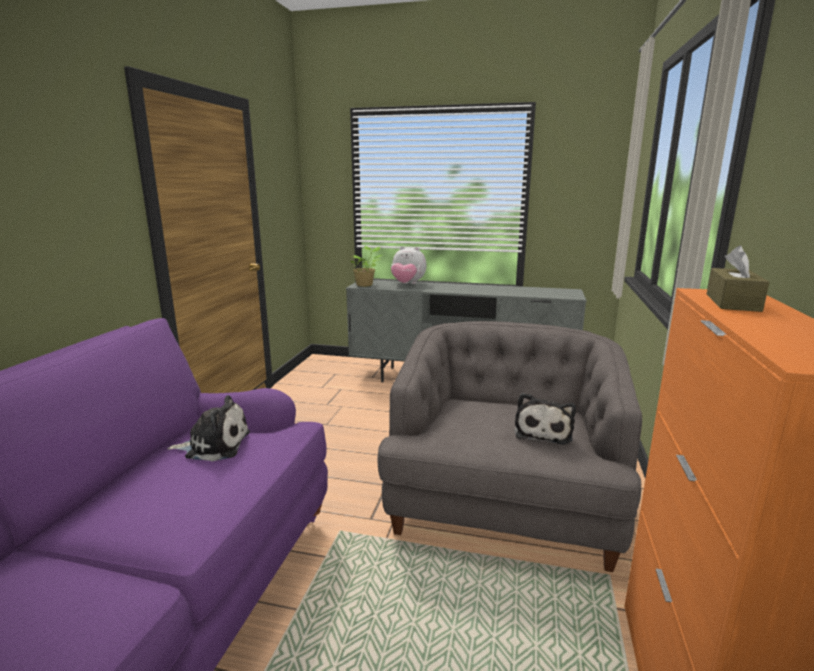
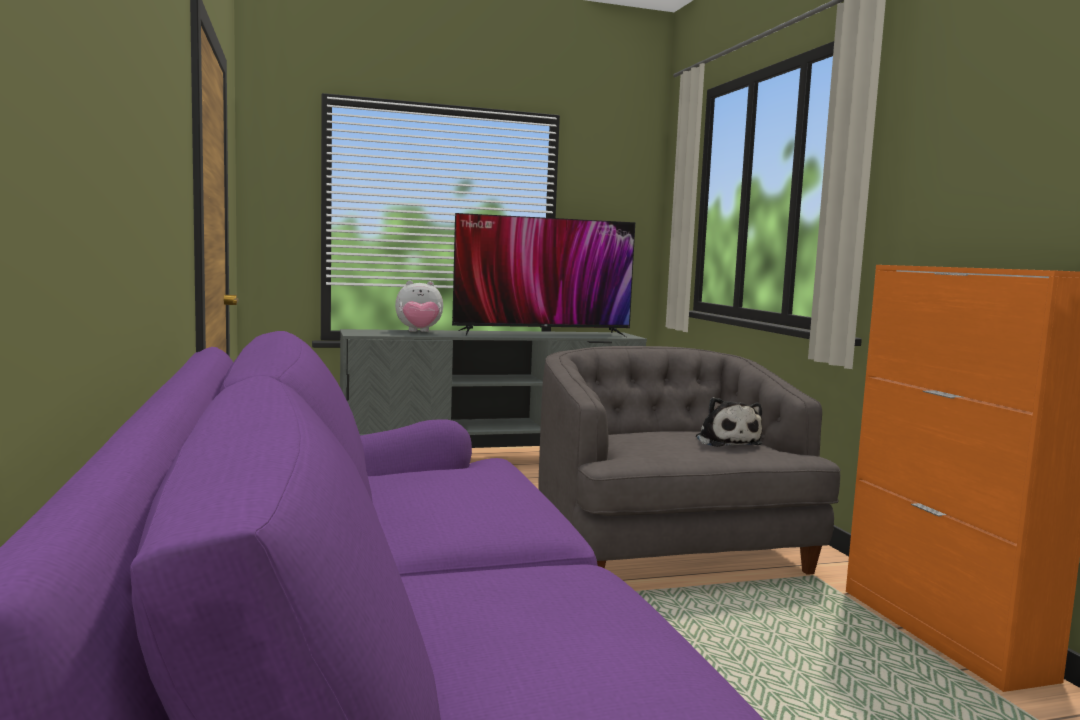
camera: 30 degrees left, 10 degrees down
plush toy [167,395,250,461] -> none
potted plant [350,246,382,287] -> none
brown tissue box [707,246,769,312] -> none
none -> television [452,213,635,338]

